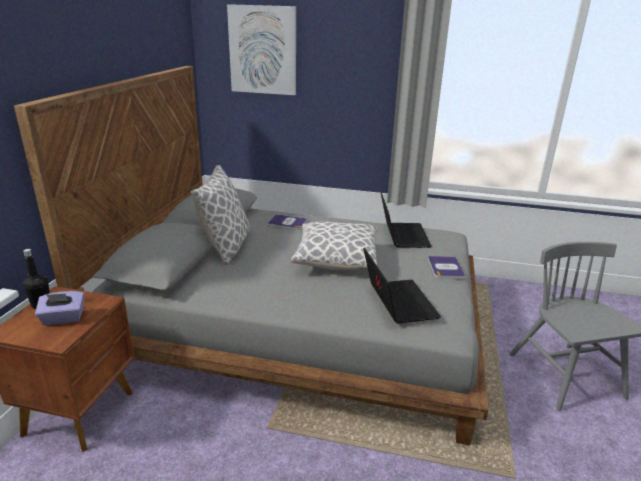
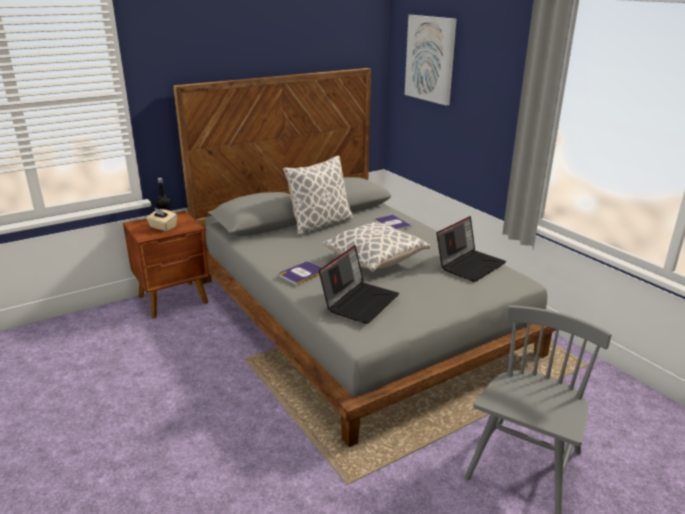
camera: 45 degrees right, 0 degrees up
purple tissue box [35,291,84,325] -> beige tissue box [146,208,177,231]
book [428,256,466,279] -> book moved to [279,261,322,285]

